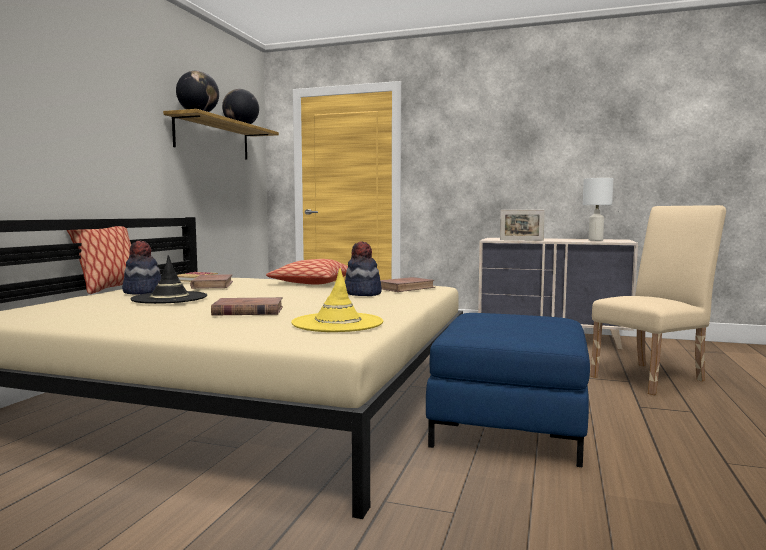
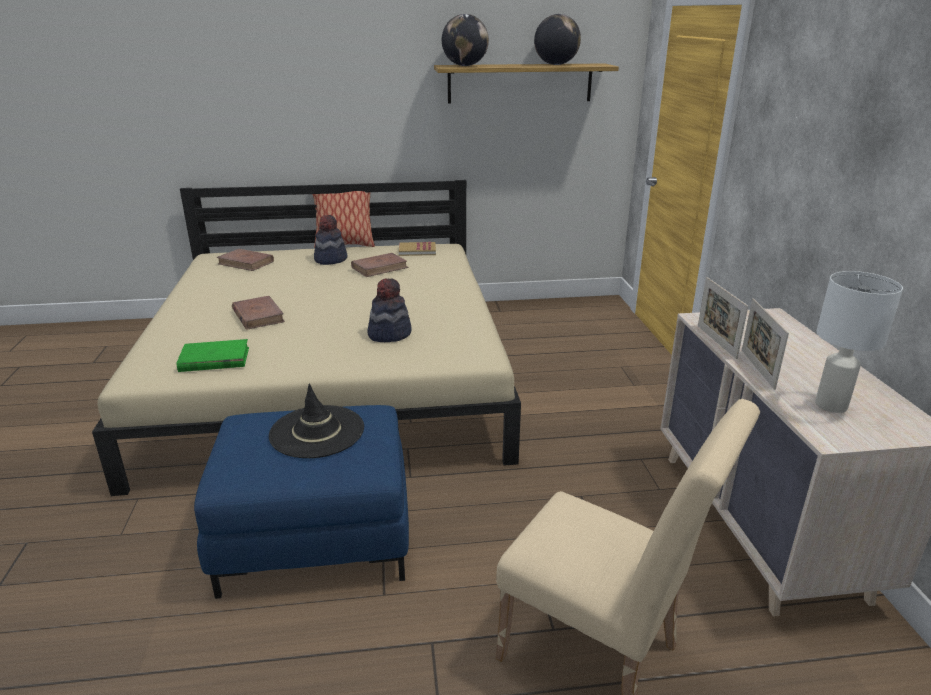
camera: 65 degrees right, 20 degrees up
black hat [130,255,207,304] -> black hat moved to [269,384,364,458]
pillow [266,259,348,285] -> none
yellow hat [291,268,383,332] -> green book [176,339,249,372]
brown book [380,277,436,292] -> brown book moved to [217,249,274,271]
none -> picture frame [742,298,789,390]

